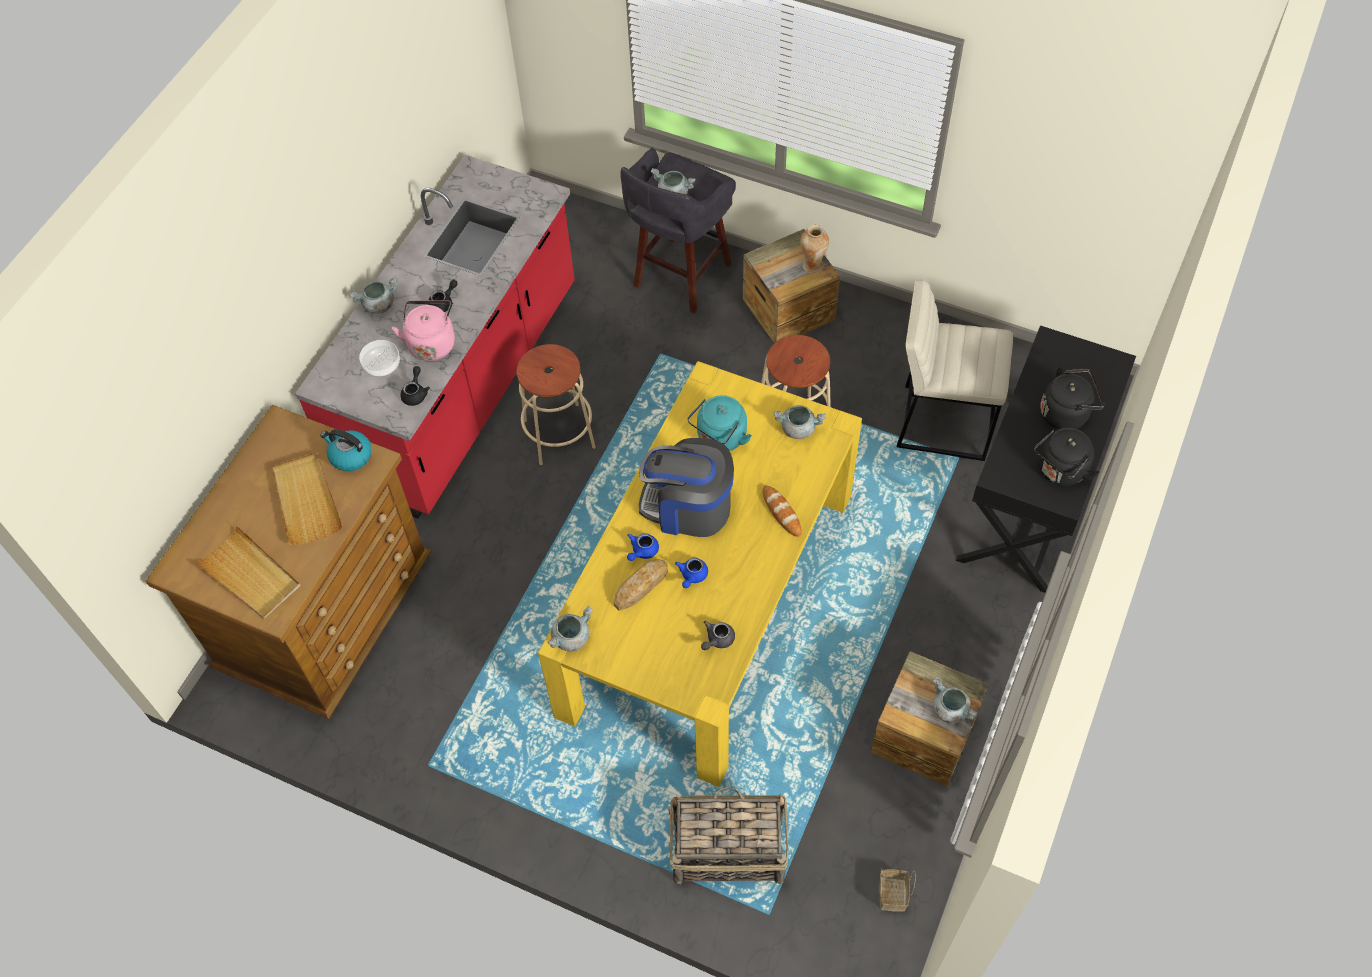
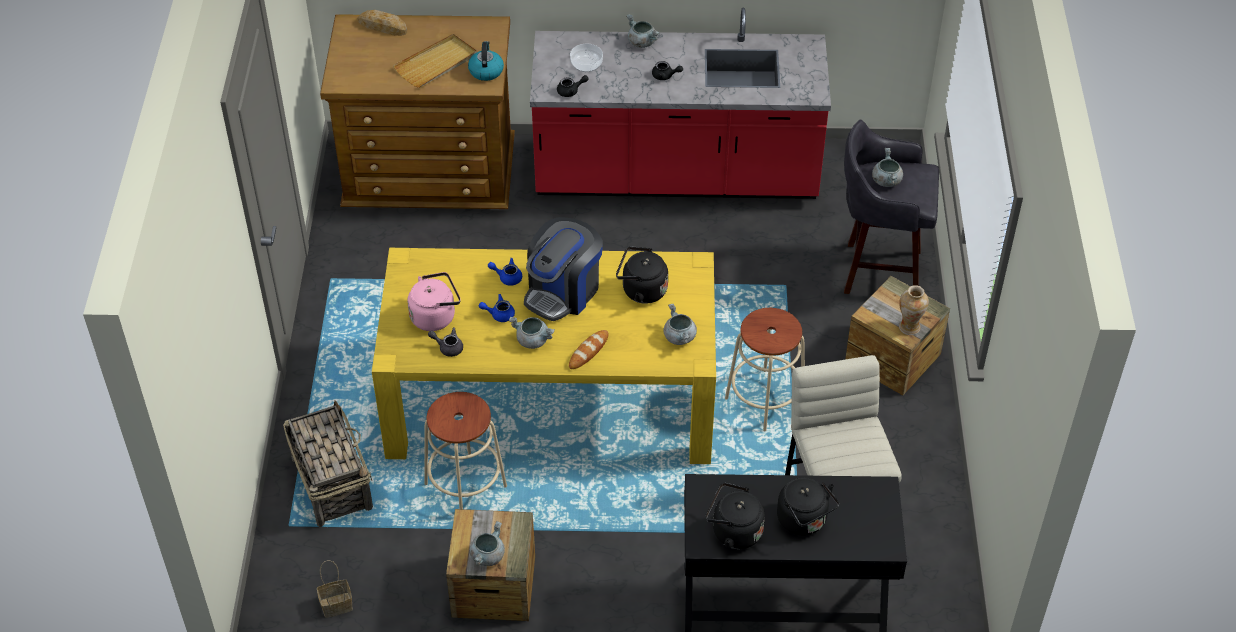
camera: 65 degrees right, 10 degrees down
beige tray [194,525,301,619] -> none
pink kettle [392,300,455,361] -> pink kettle moved to [408,272,461,331]
beige stool [517,344,596,465] -> beige stool moved to [424,392,507,509]
grey cooking pot [547,606,593,651] -> grey cooking pot moved to [509,317,555,349]
bread [614,559,668,611] -> bread moved to [357,10,407,36]
coffee machine [639,438,734,537] -> coffee machine turned 135 degrees counterclockwise [524,217,603,321]
turquoise kettle [687,395,752,451] -> black kettle [616,247,668,304]

